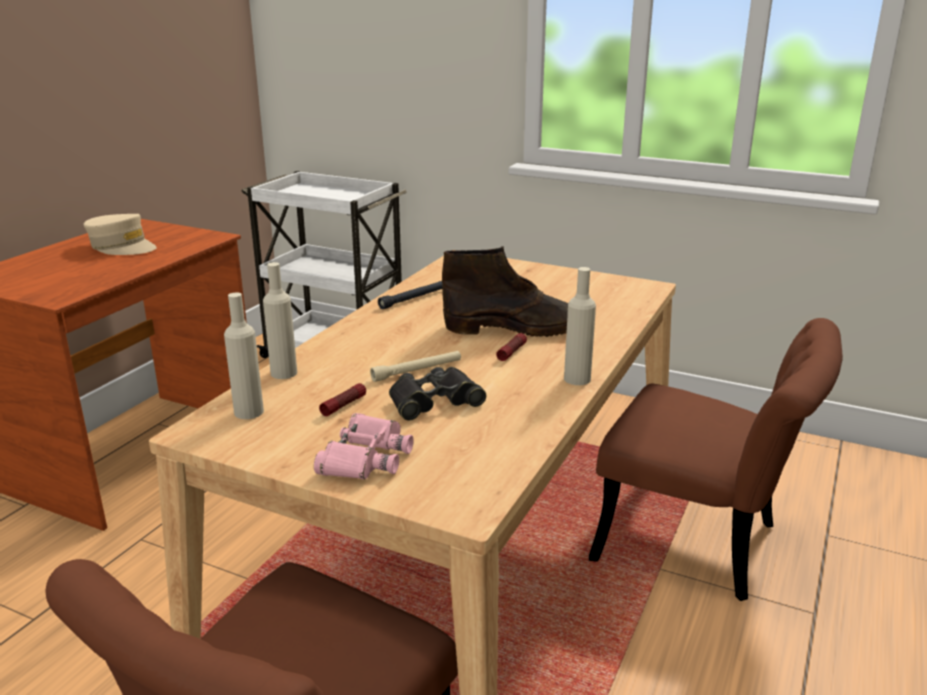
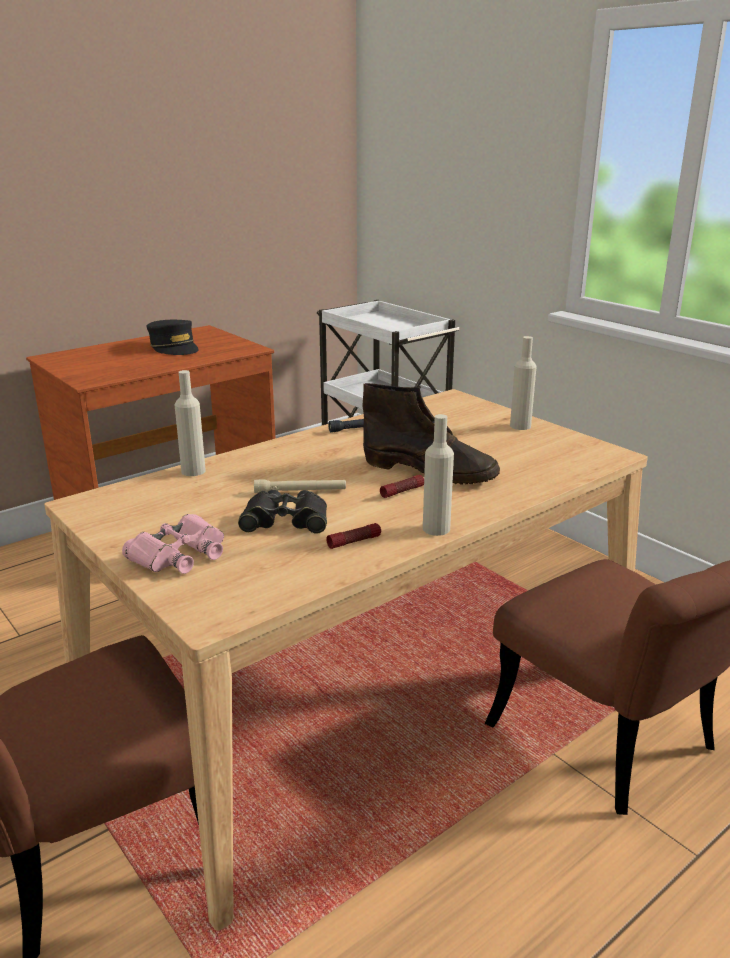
camera: 25 degrees right, 0 degrees up
beige cap [84,214,157,255] -> black cap [147,320,199,355]
beige bottle [224,292,264,419] -> beige bottle moved to [510,336,537,430]
flashlight [319,383,366,416] -> flashlight moved to [326,523,381,549]

